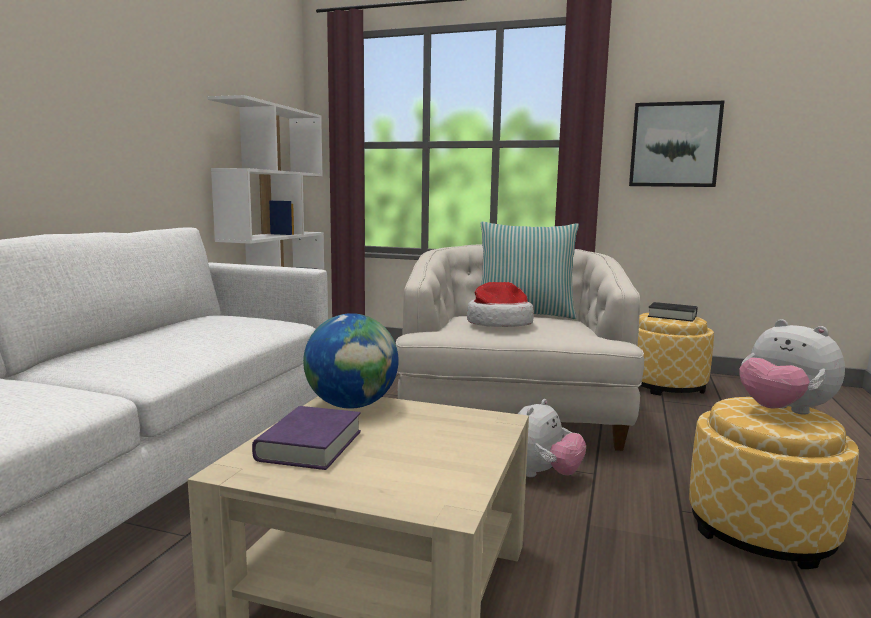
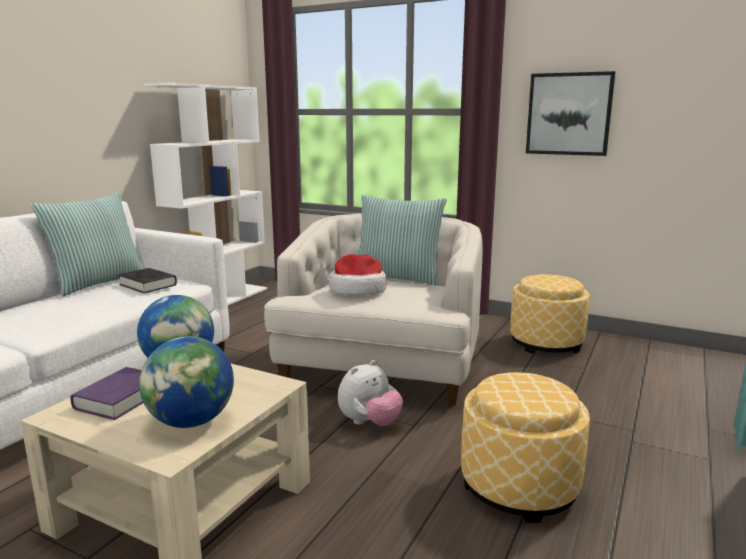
camera: 10 degrees right, 5 degrees up
black book [648,302,698,322] -> black book moved to [118,268,177,293]
plush toy [739,319,845,415] -> none
none -> pillow [31,192,144,297]
none -> globe [139,336,234,428]

